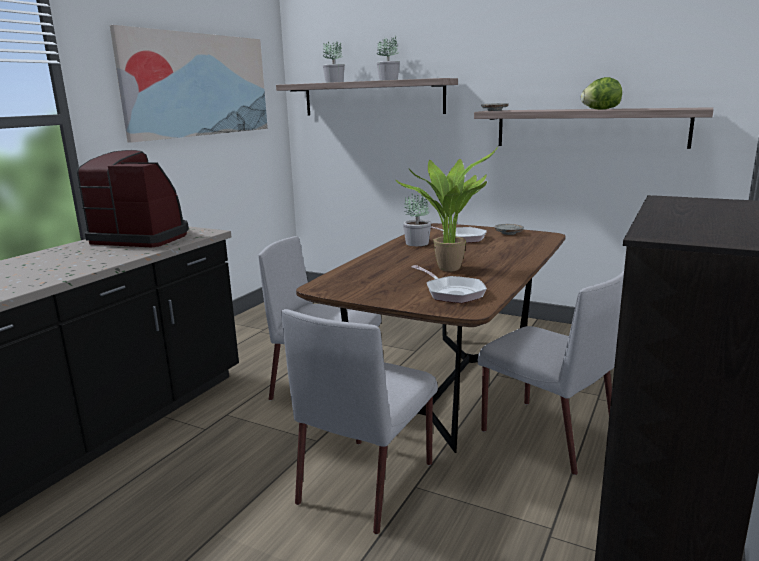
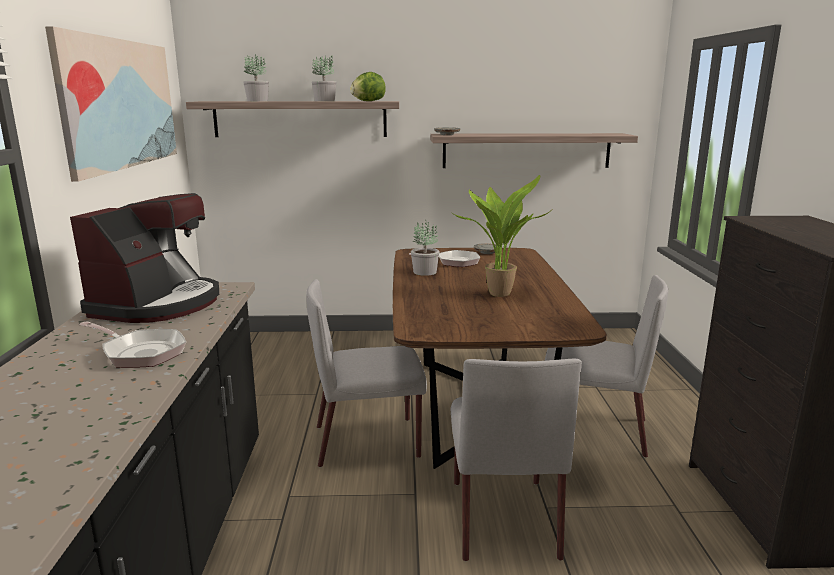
camera: 30 degrees left, 0 degrees up
coffee machine [77,150,189,247] -> coffee machine turned 120 degrees clockwise [70,193,219,323]
frying pan [411,265,487,303] -> frying pan moved to [79,321,186,368]
lettuce [581,77,622,109] -> lettuce moved to [350,72,386,101]

